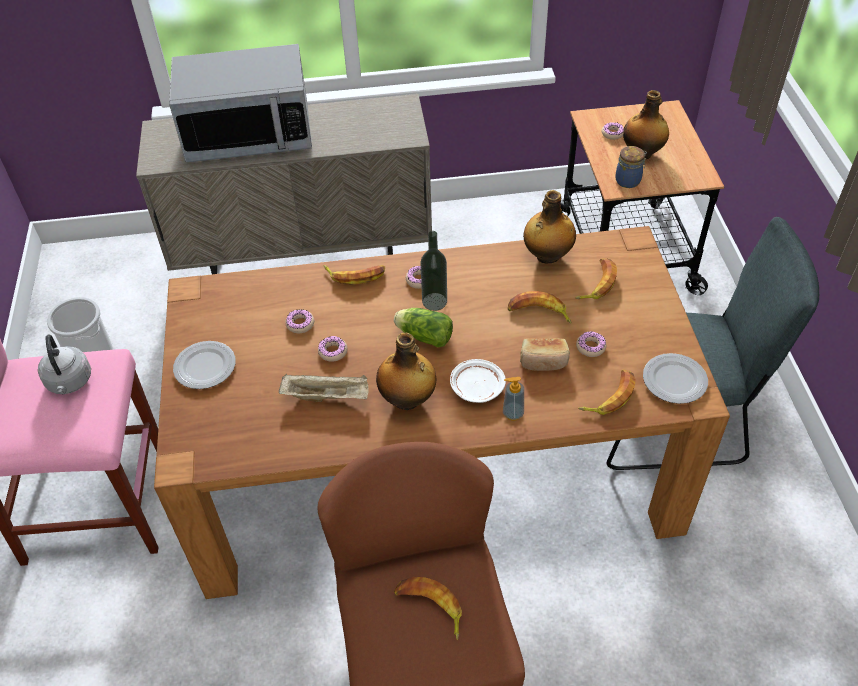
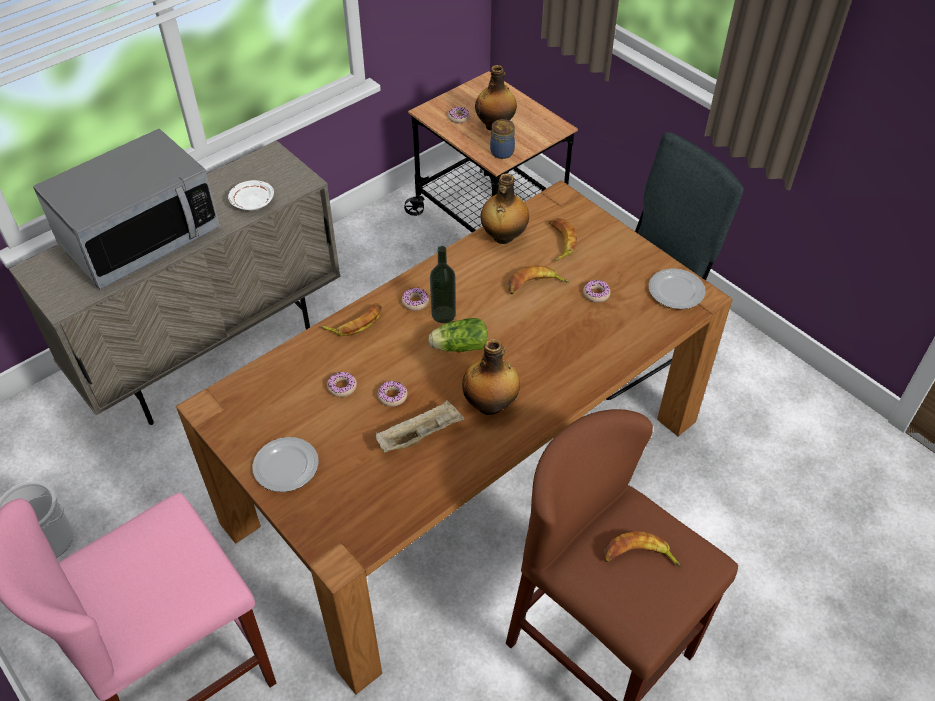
camera: 35 degrees left, 0 degrees up
grey kettle [38,334,91,394] -> none
white plate [450,359,506,403] -> white plate moved to [228,180,274,210]
soap dispenser [503,377,524,421] -> none
bread [520,338,570,371] -> none
banana [578,370,636,415] -> none

